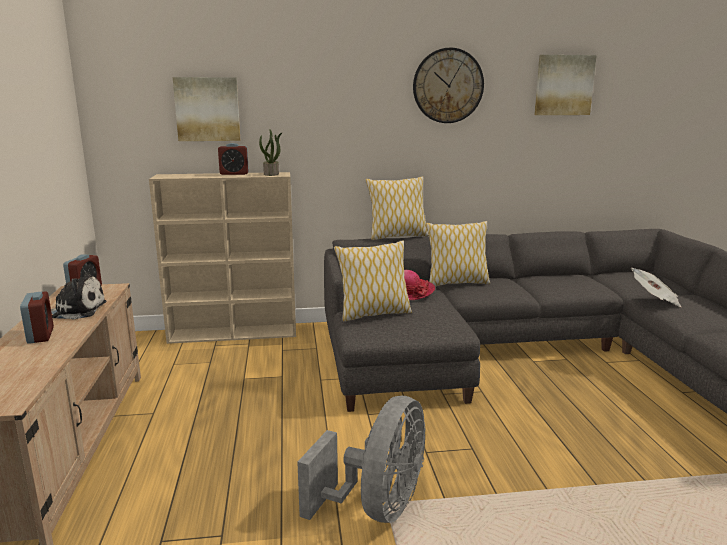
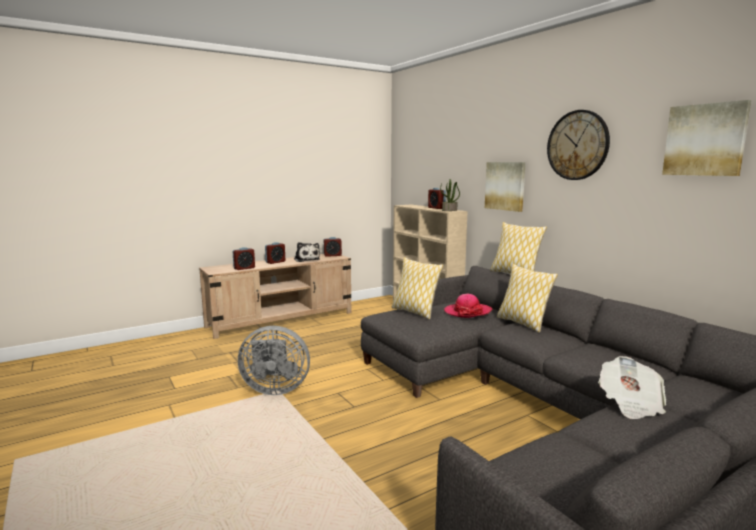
camera: 65 degrees right, 5 degrees down
picture [173,77,240,141] -> picture moved to [485,162,526,212]
none -> alarm clock [232,247,255,270]

